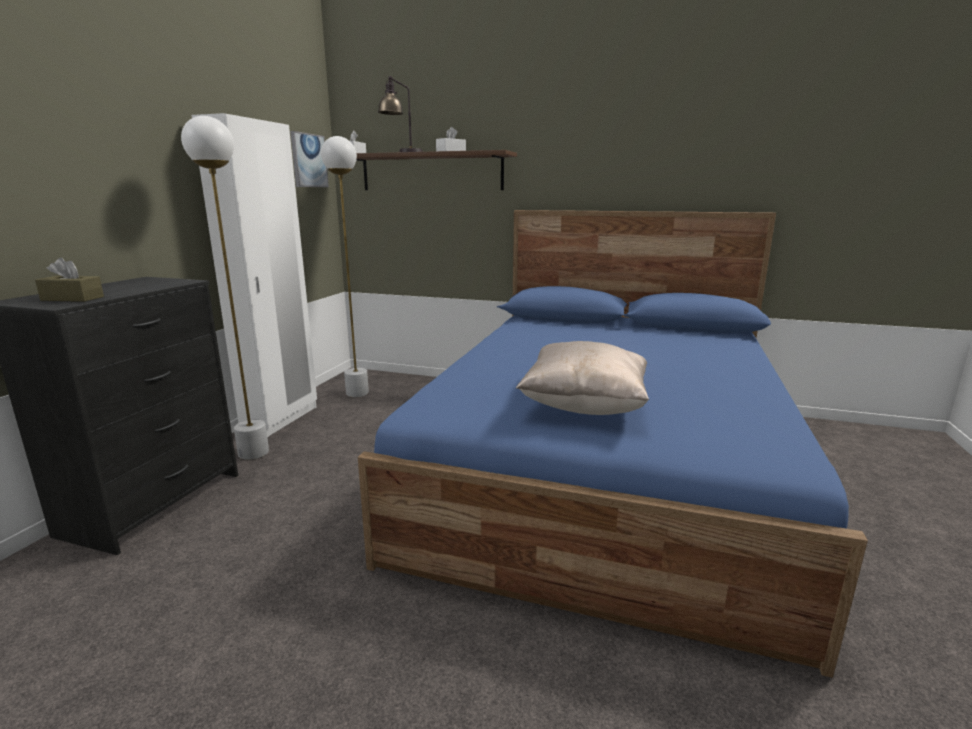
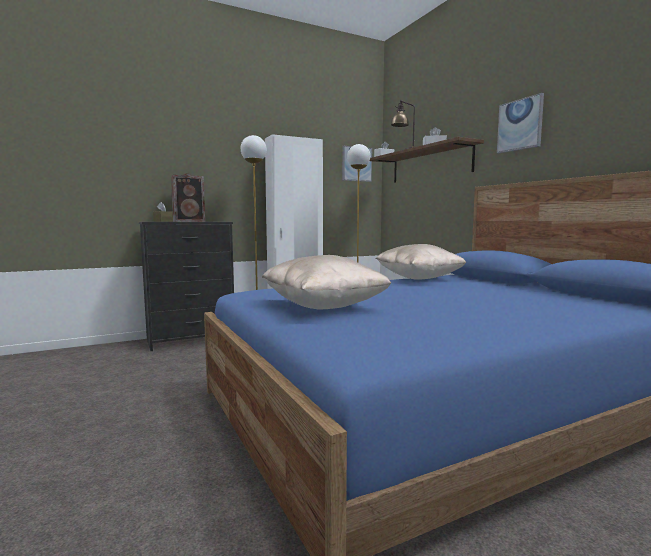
camera: 45 degrees right, 10 degrees down
none -> speaker [171,174,205,222]
none -> beige pillow [376,244,466,280]
none -> picture [497,93,544,153]

